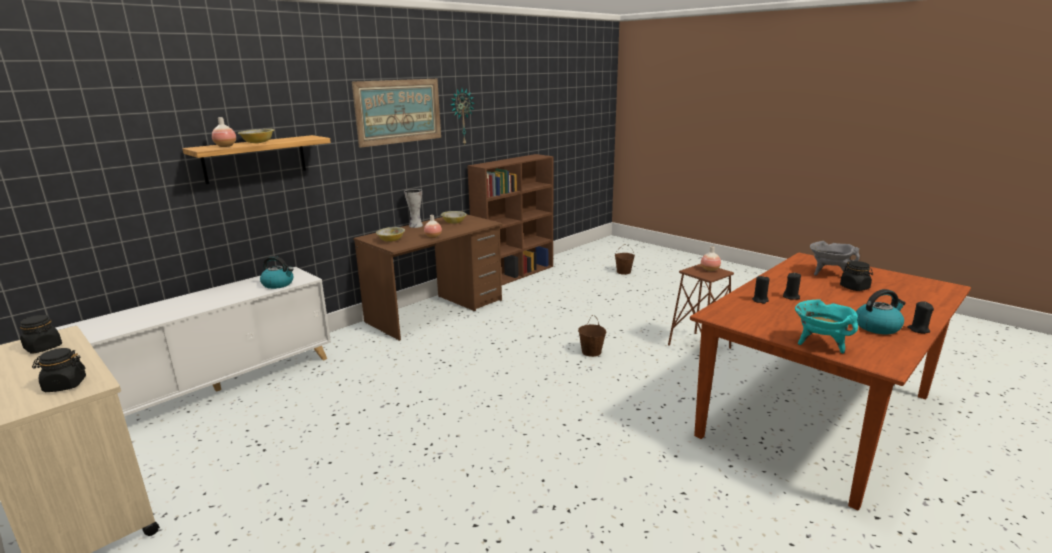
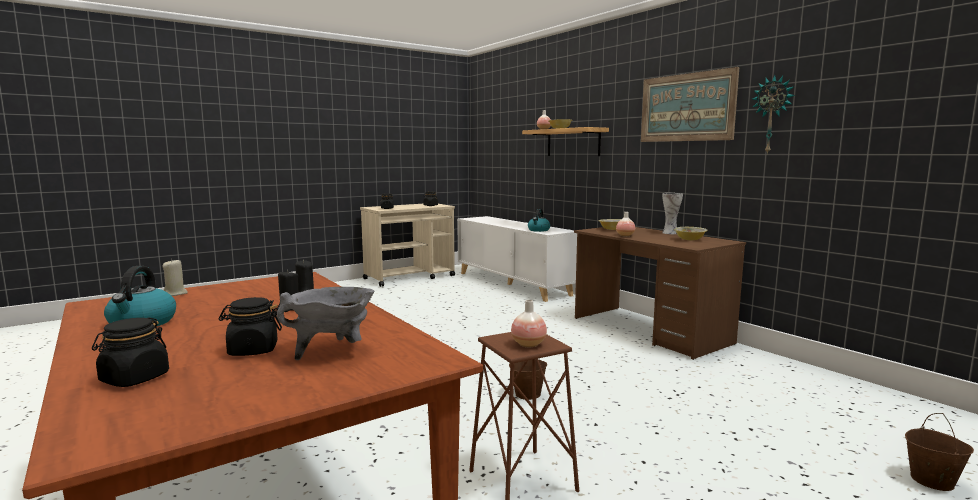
camera: 100 degrees right, 10 degrees down
brown bookcase [467,154,553,285] -> none
turquoise cooking pot [795,299,858,354] -> beige candle [163,259,188,296]
black candle [907,301,934,334] -> none
none -> black jar [92,317,169,387]

